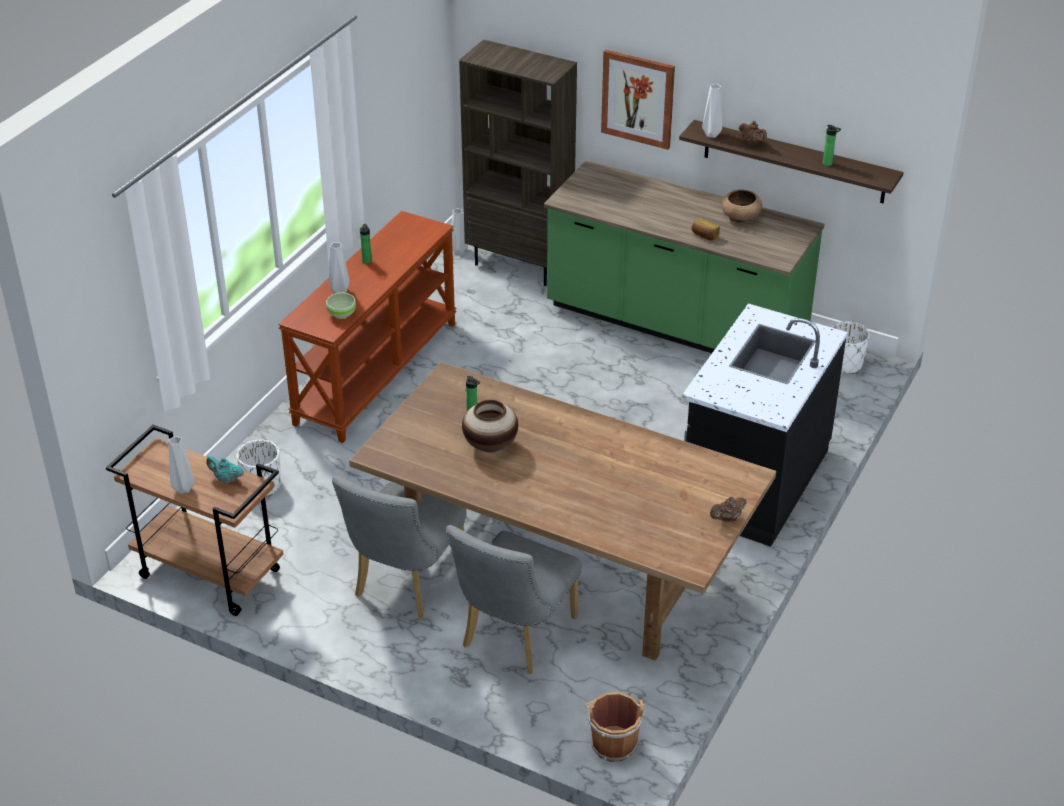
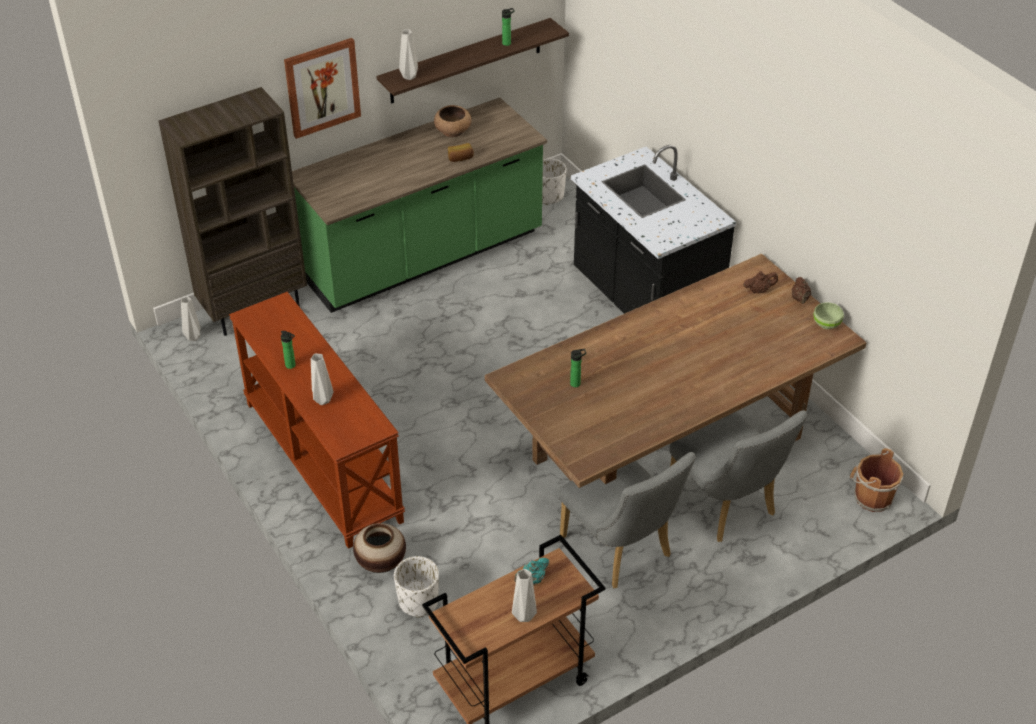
camera: 60 degrees left, 5 degrees up
green bowl [326,293,356,319] -> green bowl moved to [813,302,844,329]
vase [462,400,518,453] -> vase moved to [353,523,406,573]
brown teapot [739,121,767,145] -> brown teapot moved to [744,271,778,294]

